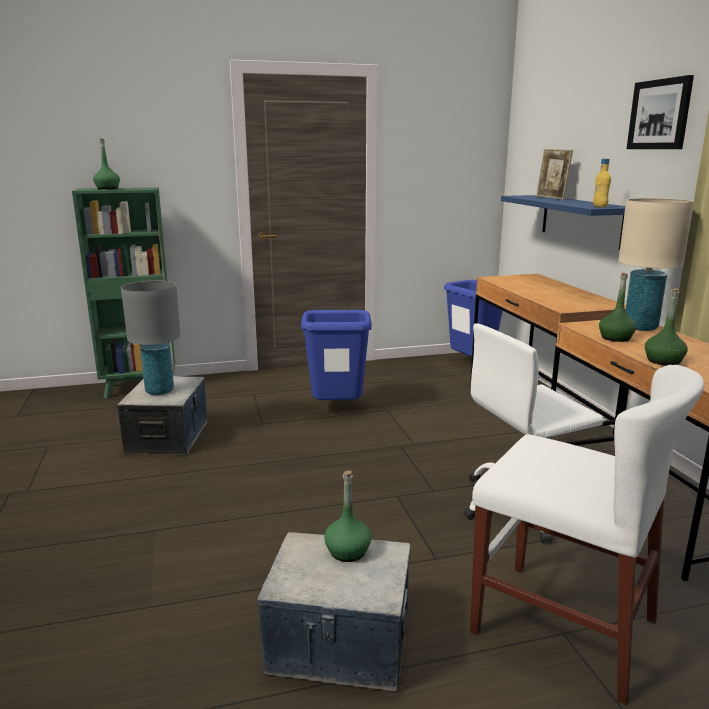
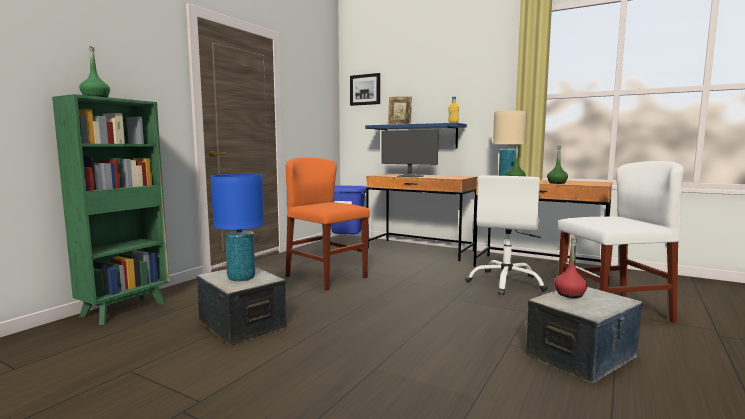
camera: 45 degrees left, 10 degrees down
grey table lamp [121,280,181,395] -> blue table lamp [211,174,264,281]
blue trash can [301,310,372,400] -> orange chair [286,157,370,290]
green bottle [324,470,371,562] -> red bottle [554,237,588,298]
picture [627,75,694,149] -> picture moved to [350,73,380,106]
none -> monitor [381,130,439,177]

